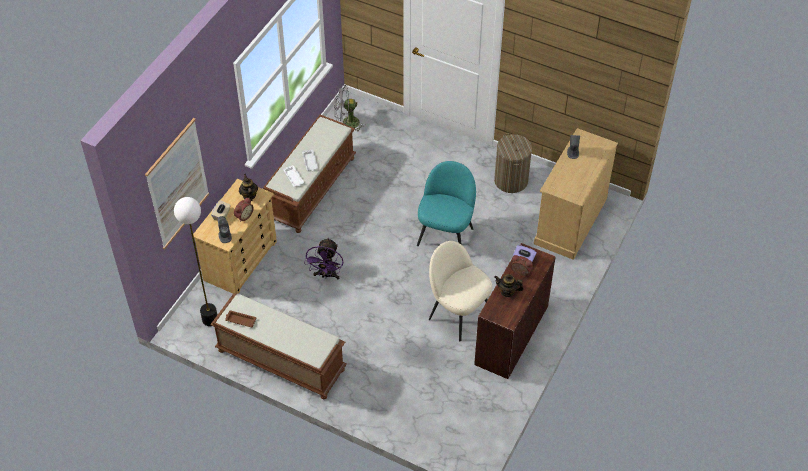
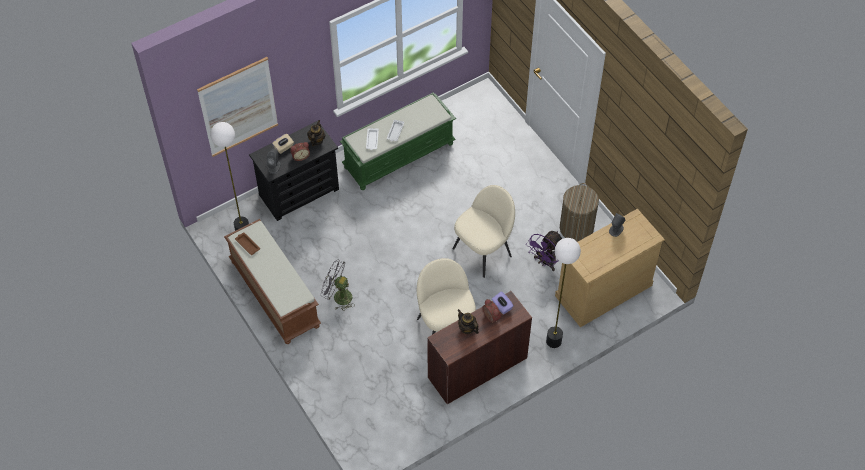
camera: 30 degrees right, 5 degrees up
beige dresser [193,179,277,294] -> black dresser [249,121,339,221]
brown bench [263,115,356,233] -> green bench [340,92,456,190]
purple fan [304,238,343,280] -> purple fan moved to [526,231,562,271]
grey fan [334,85,365,132] -> grey fan moved to [321,260,353,311]
turquoise chair [417,161,476,246] -> beige chair [453,185,515,278]
none -> floor lamp [546,238,581,348]

